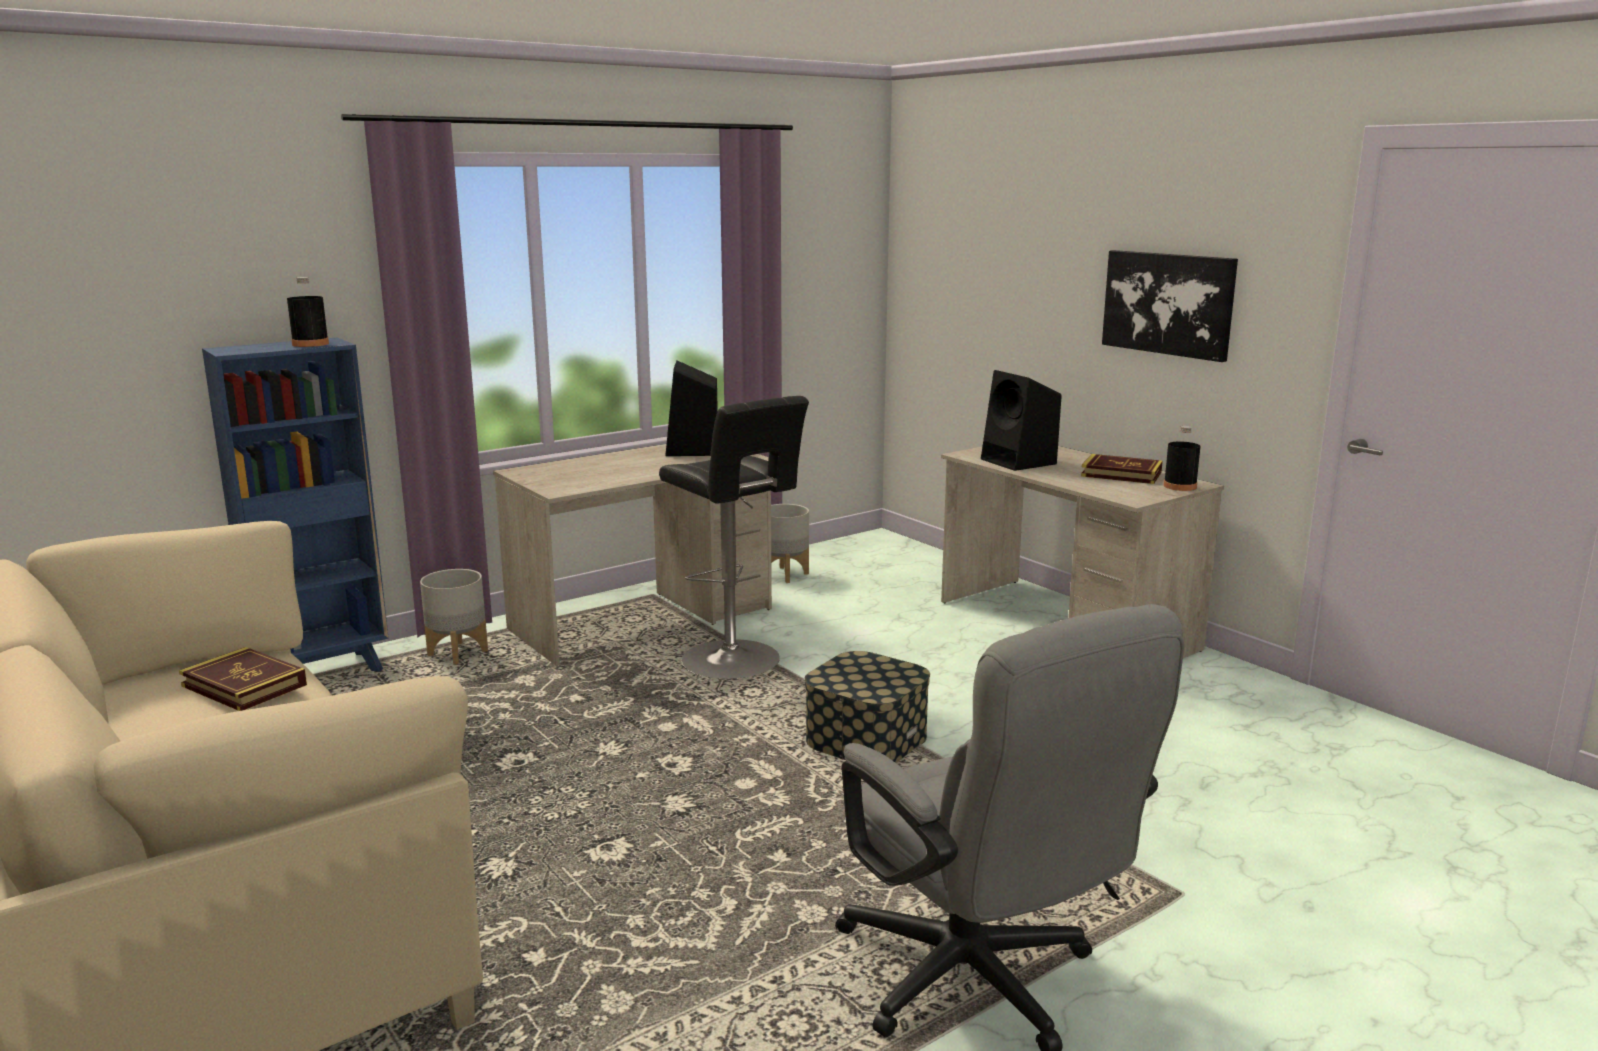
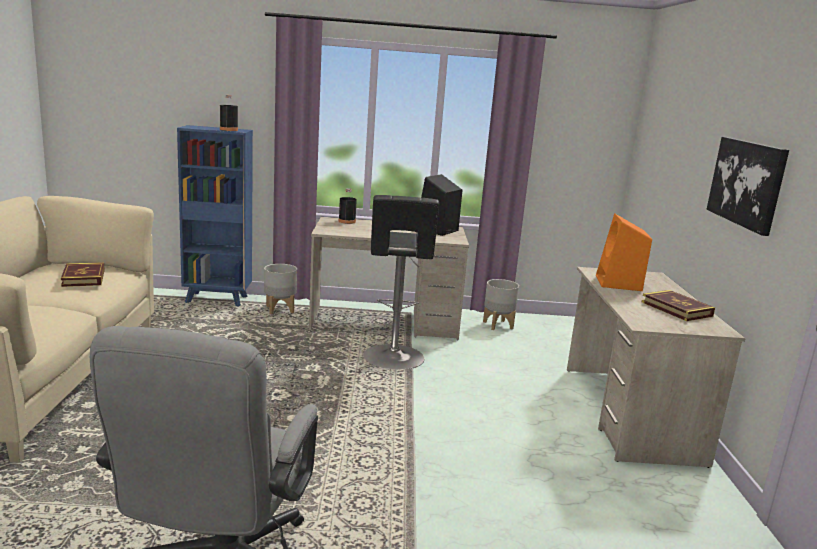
camera: 35 degrees right, 0 degrees up
storage box [805,651,930,763] -> none
black speaker [981,370,1062,471] -> orange speaker [596,213,652,291]
black bottle [1164,426,1201,491] -> black bottle moved to [339,188,357,224]

